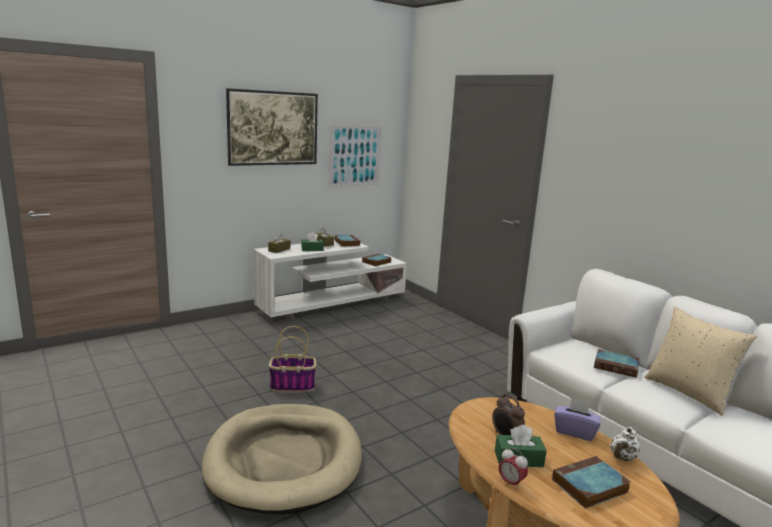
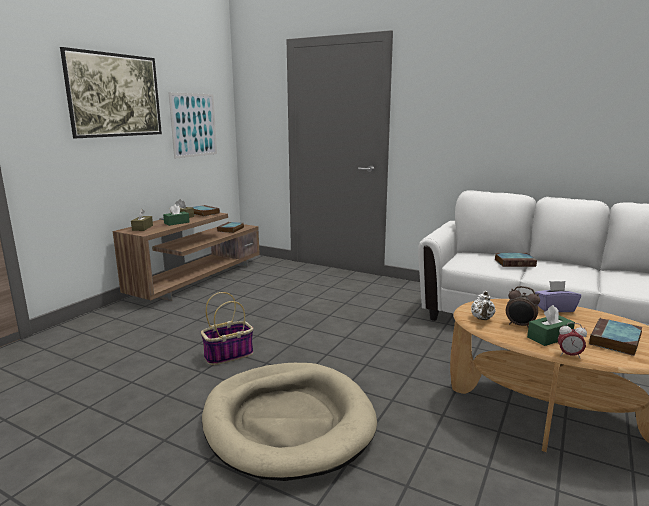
camera: 25 degrees left, 0 degrees up
white tv stand [254,240,407,322] -> brown tv stand [113,213,260,301]
white teapot [610,427,641,461] -> white teapot moved to [471,291,495,320]
beige pillow [644,307,757,416] -> none

